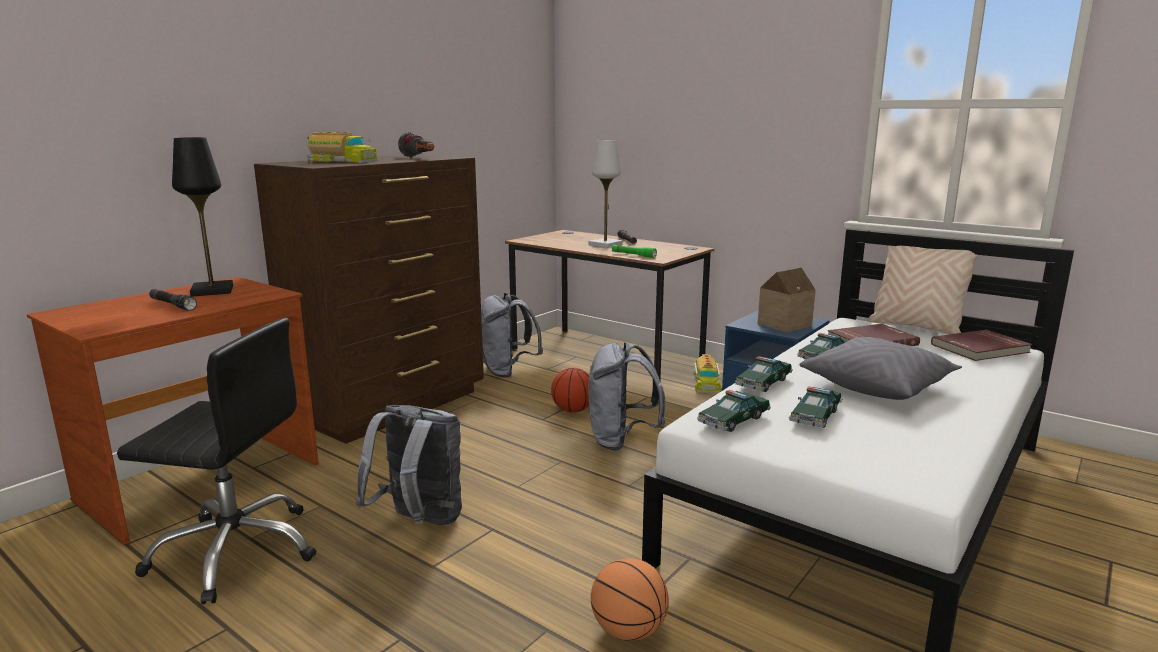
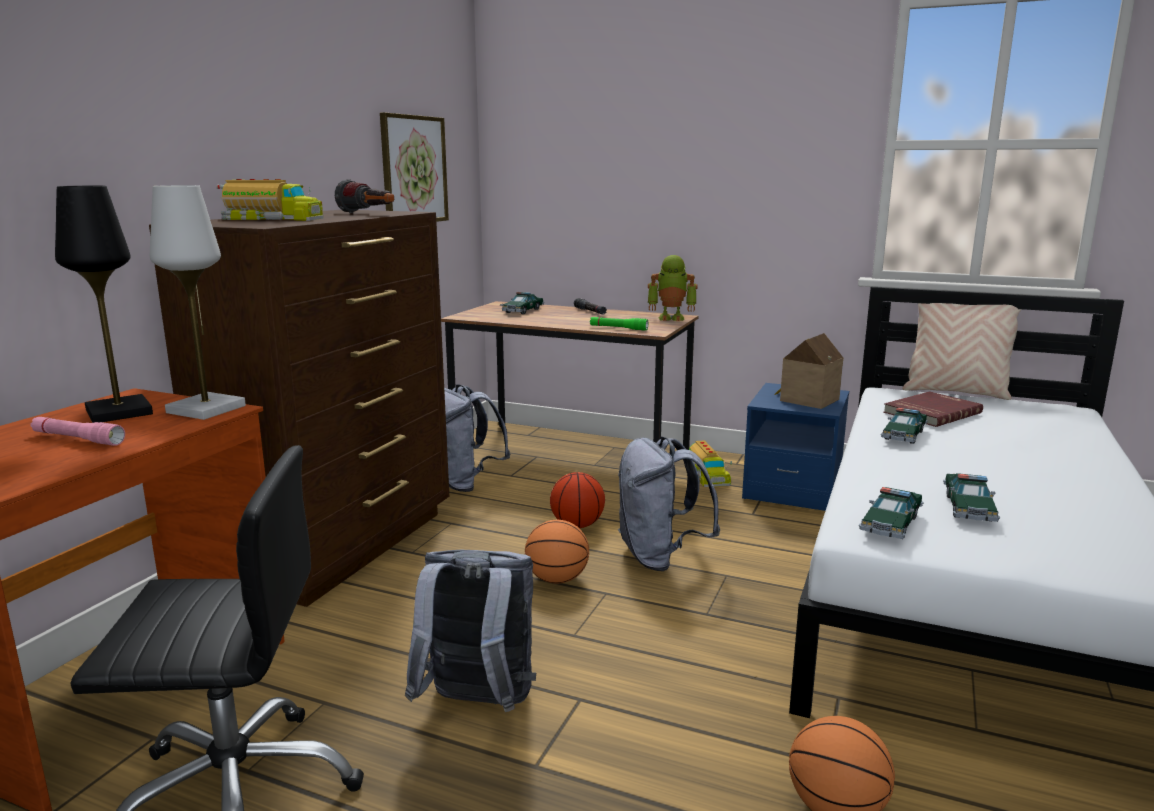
camera: 15 degrees left, 0 degrees up
black flashlight [149,289,197,310] -> pink flashlight [30,417,125,446]
white table lamp [588,140,623,248] -> white table lamp moved to [150,185,246,420]
toy car [735,356,793,392] -> toy car moved to [502,292,544,314]
grey pillow [799,337,962,400] -> none
red book [931,330,1032,361] -> none
none -> picture [380,112,449,222]
none -> basketball [525,520,589,584]
none -> toy robot [648,255,698,321]

